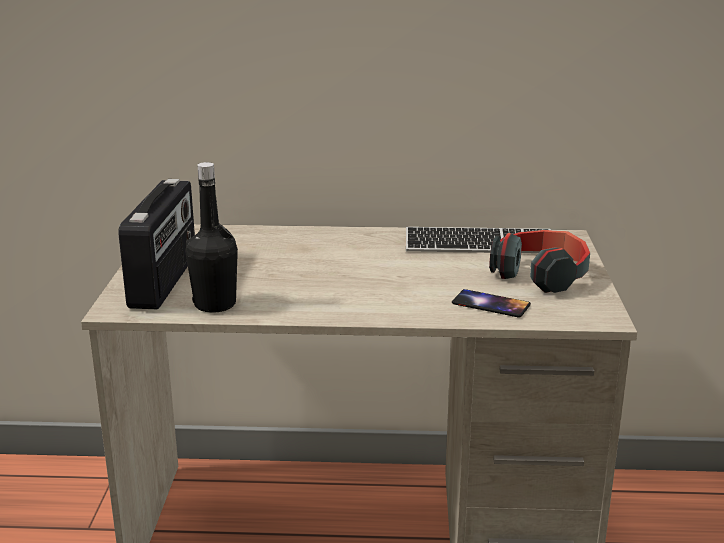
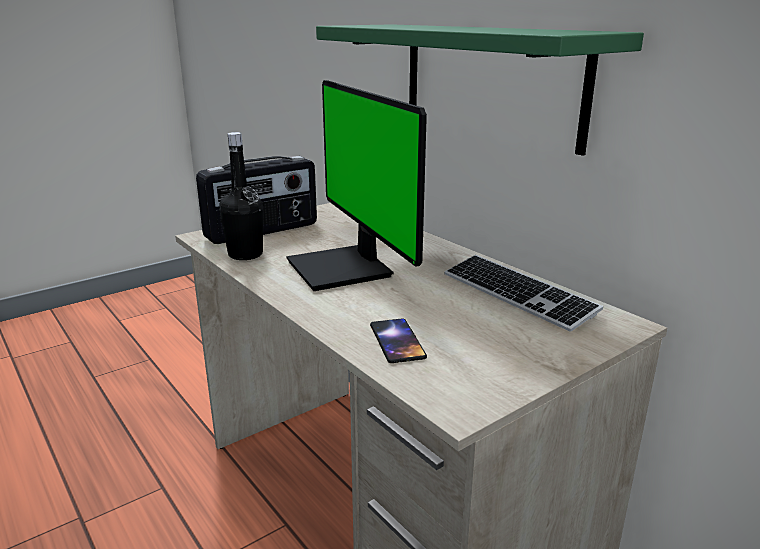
camera: 50 degrees right, 0 degrees up
headphones [489,230,590,293] -> none
none -> monitor [286,80,427,291]
none -> green shelf [316,24,644,156]

